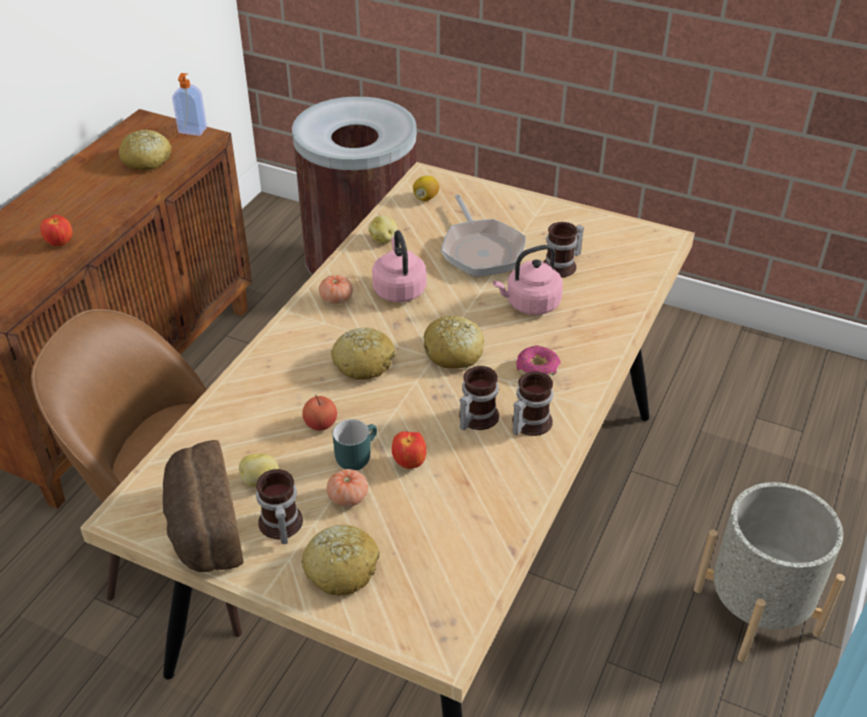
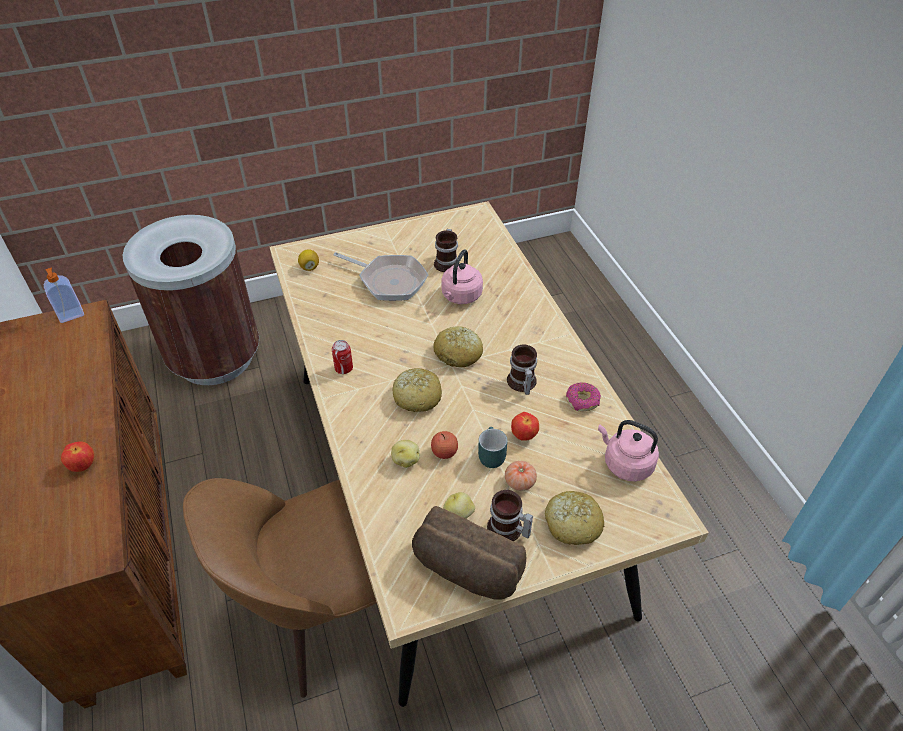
camera: 45 degrees left, 5 degrees up
bread [119,129,172,170] -> none
tomato [319,275,353,304] -> can [332,340,353,374]
potato [368,215,397,243] -> potato moved to [391,440,420,468]
pink kettle [372,230,426,302] -> pink kettle moved to [598,420,659,481]
mug [512,371,553,436] -> none
donut [516,345,561,378] -> donut moved to [566,382,601,412]
grey planter [694,482,845,662] -> none

